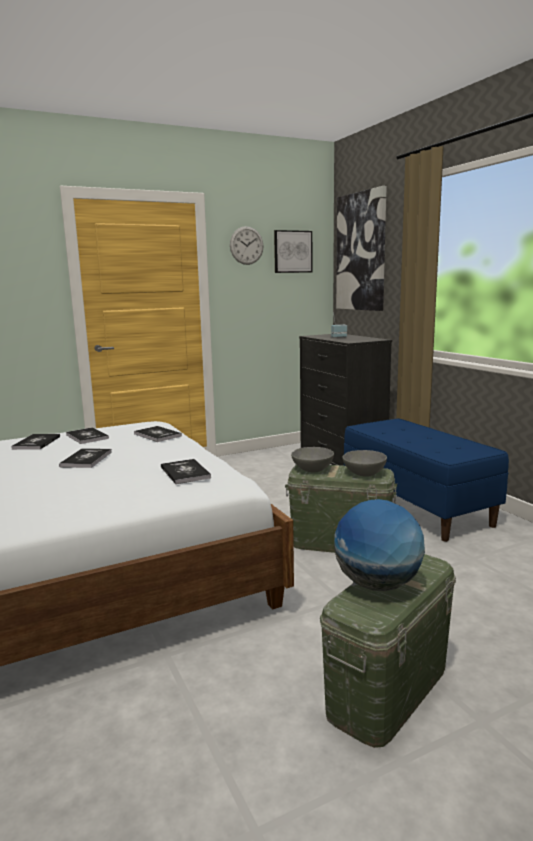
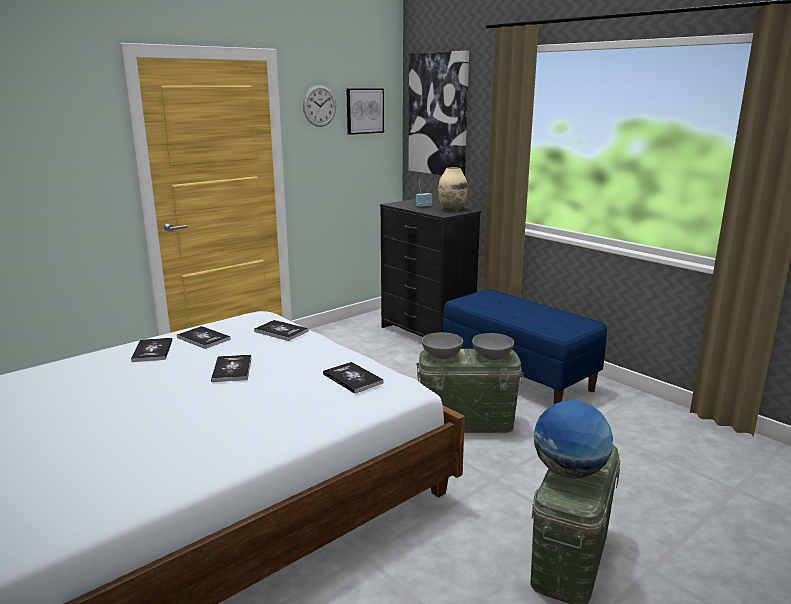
camera: 15 degrees left, 5 degrees up
none -> beige vase [438,168,468,211]

